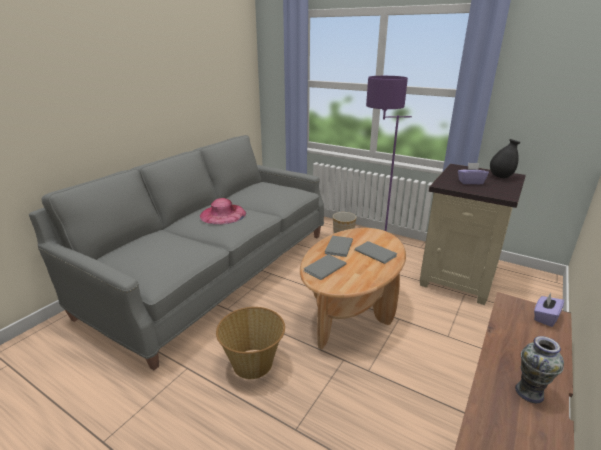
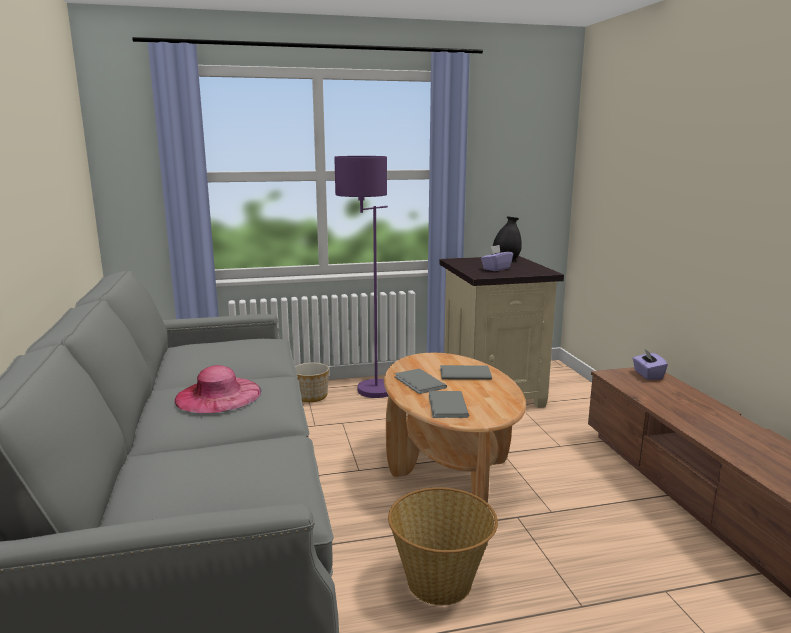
camera: 45 degrees left, 10 degrees down
vase [515,336,564,403] -> none

